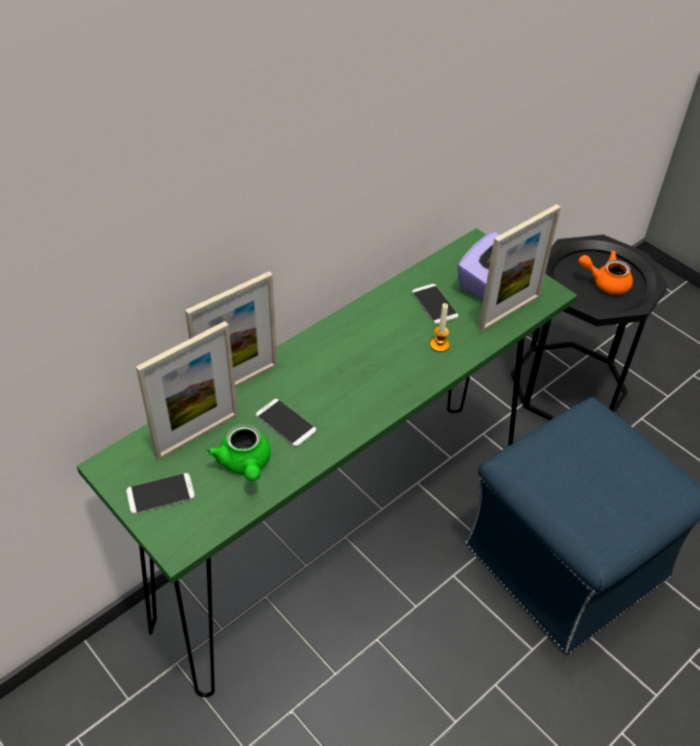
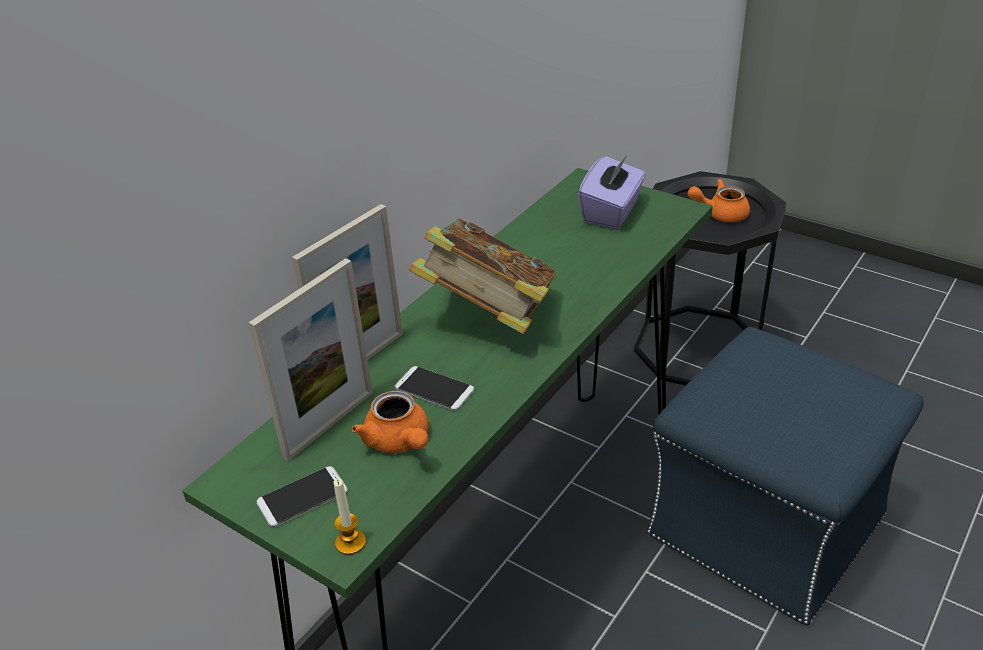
camera: 10 degrees left, 10 degrees down
green teapot [207,424,271,481] -> orange teapot [352,391,429,453]
phone [412,284,458,324] -> none
candle [430,303,449,352] -> candle moved to [334,478,366,555]
picture frame [478,204,561,331] -> none
none -> book [409,218,556,334]

